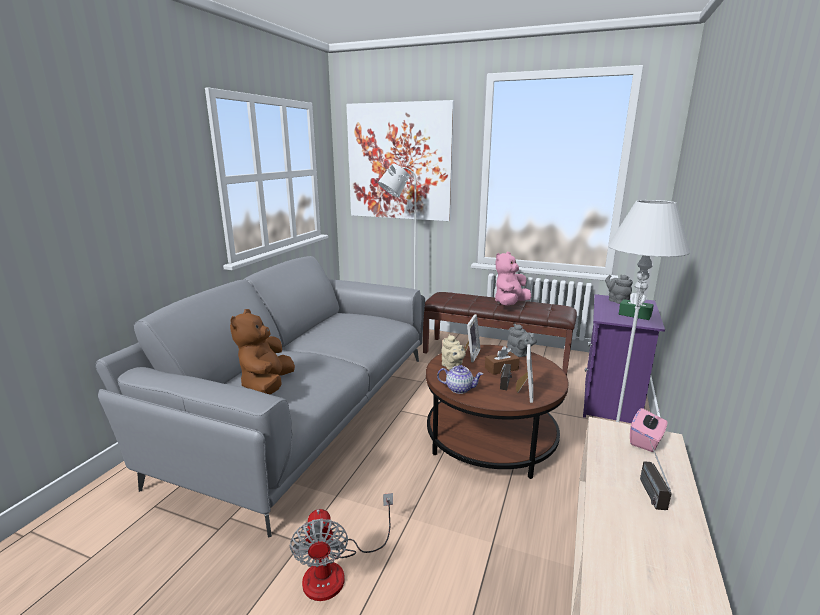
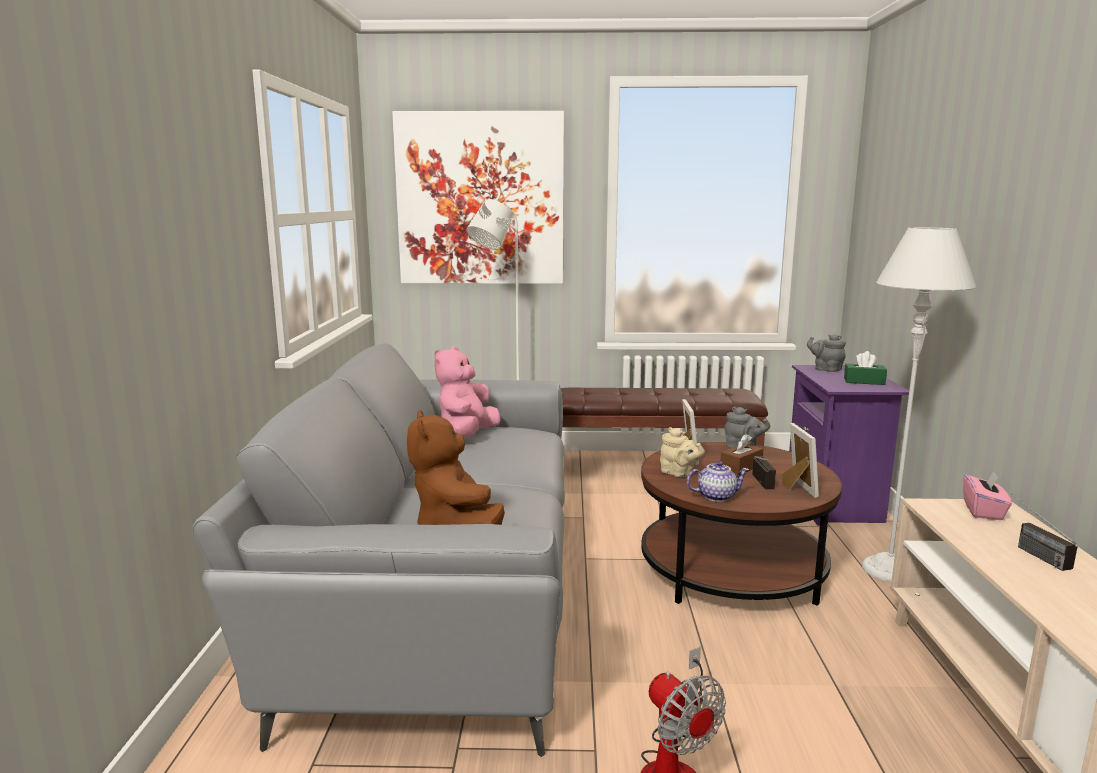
camera: 20 degrees left, 5 degrees down
pink plush toy [495,252,531,306] -> pink plush toy moved to [434,346,501,437]

